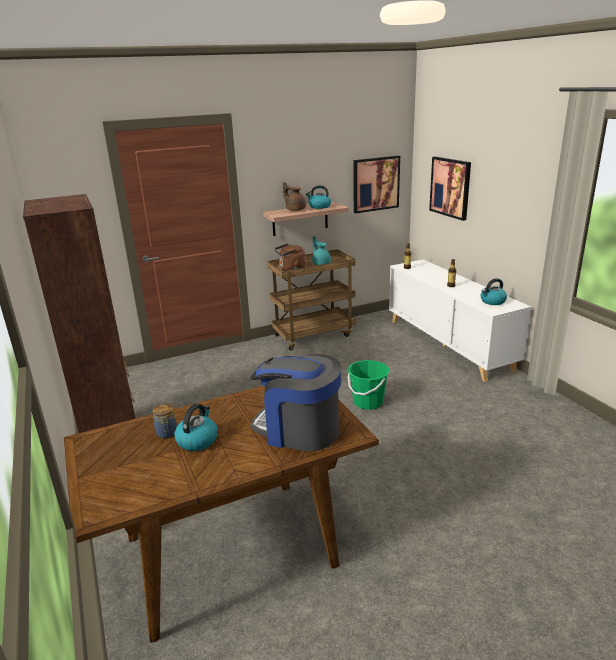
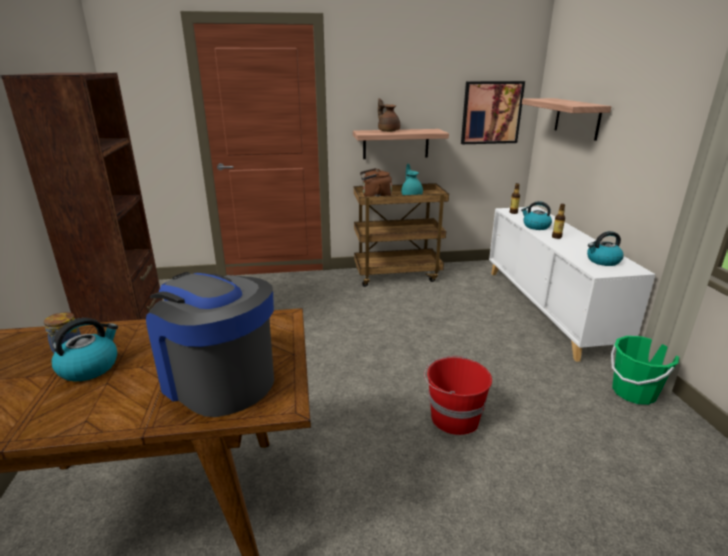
camera: 15 degrees right, 0 degrees up
kettle [306,185,331,209] -> kettle moved to [521,201,552,230]
green bucket [348,360,390,410] -> green bucket moved to [611,336,679,405]
picture [429,157,471,221] -> shelf [522,98,612,141]
none -> red bucket [424,356,492,435]

